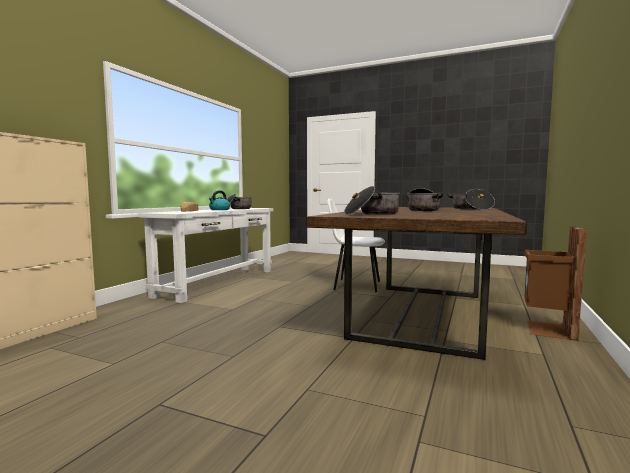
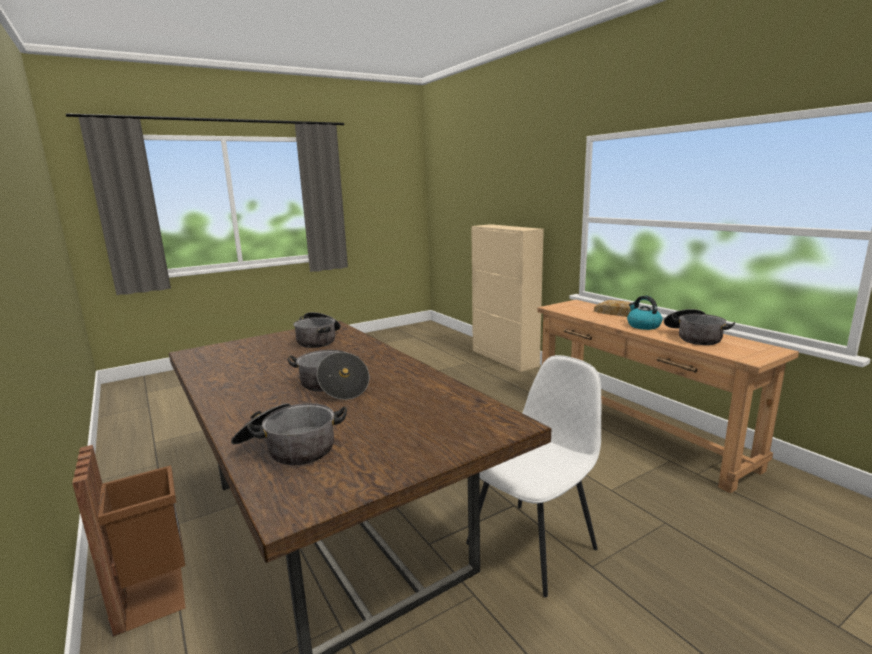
camera: 125 degrees right, 10 degrees up
white console table [139,208,273,303] -> brown console table [537,300,799,493]

